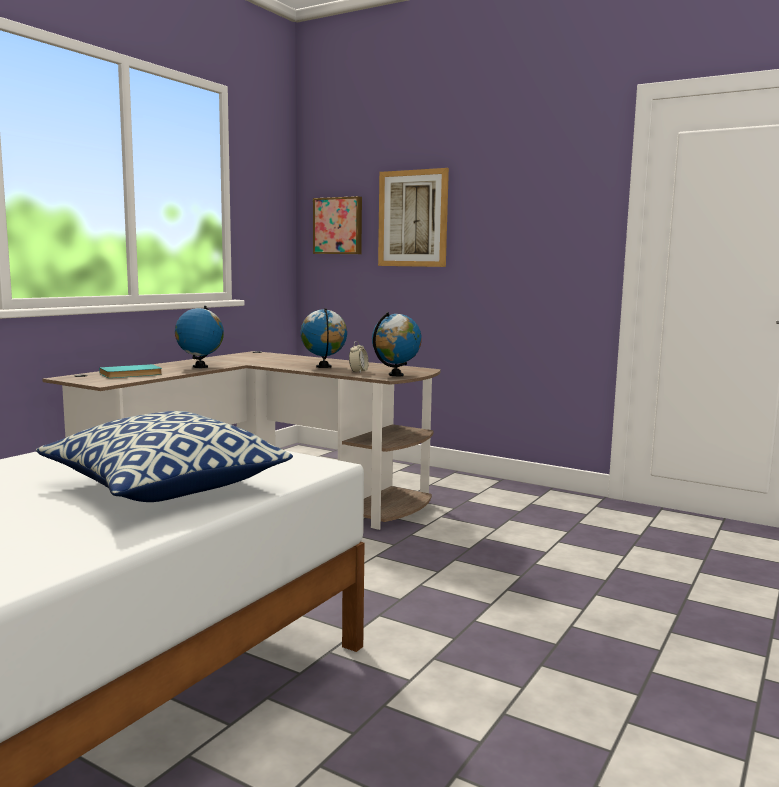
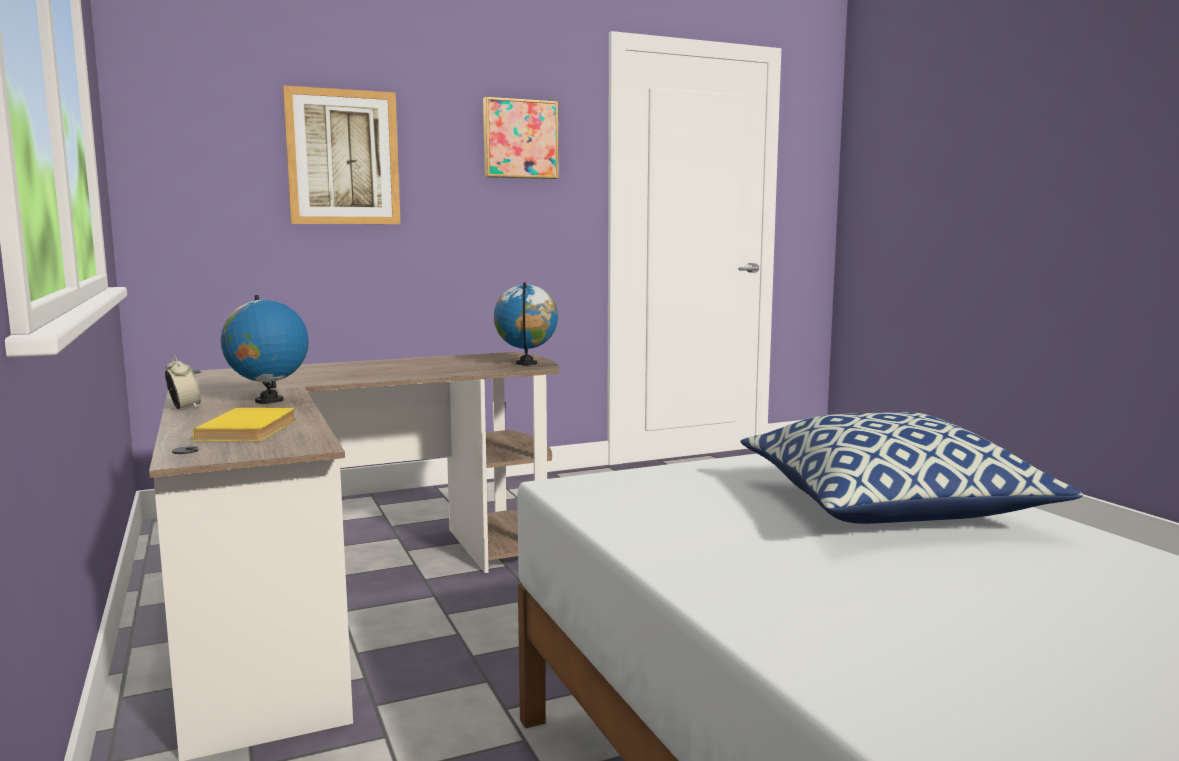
camera: 55 degrees left, 0 degrees up
turquoise book [99,364,162,378] -> yellow book [193,408,296,441]
globe [301,308,347,368] -> none
picture [313,196,362,254] -> picture moved to [483,97,559,179]
alarm clock [349,341,369,372] -> alarm clock moved to [165,355,201,409]

